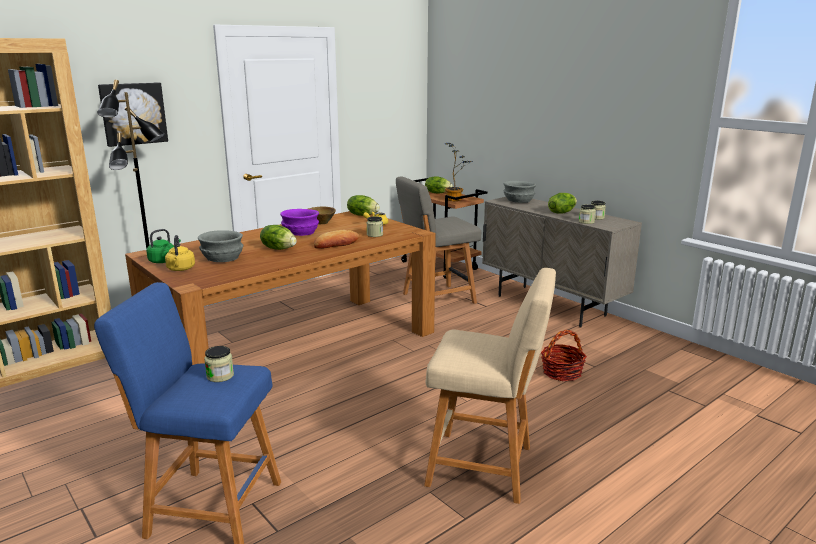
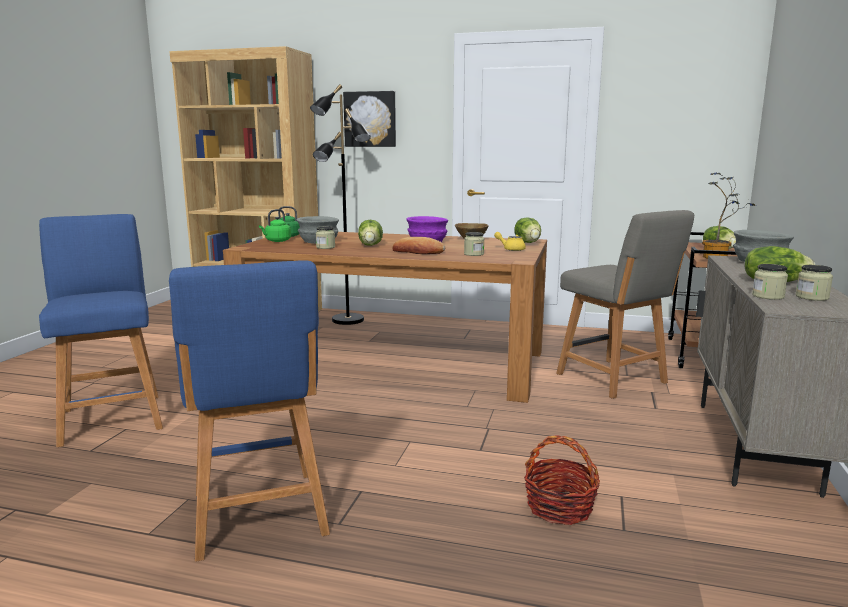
camera: 55 degrees right, 5 degrees down
yellow kettle [165,235,195,271] -> green kettle [259,209,291,242]
jar [204,346,234,382] -> jar moved to [316,226,335,249]
grey chair [396,176,481,304] -> grey chair turned 150 degrees counterclockwise [556,210,694,399]
beige stool [424,268,556,504] -> blue stool [169,260,330,562]

